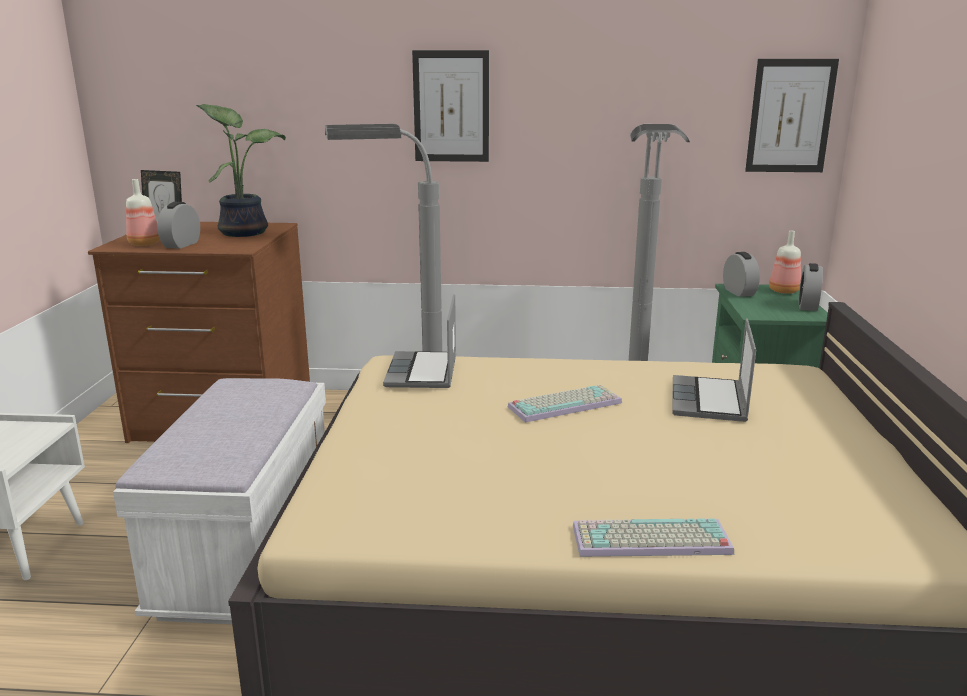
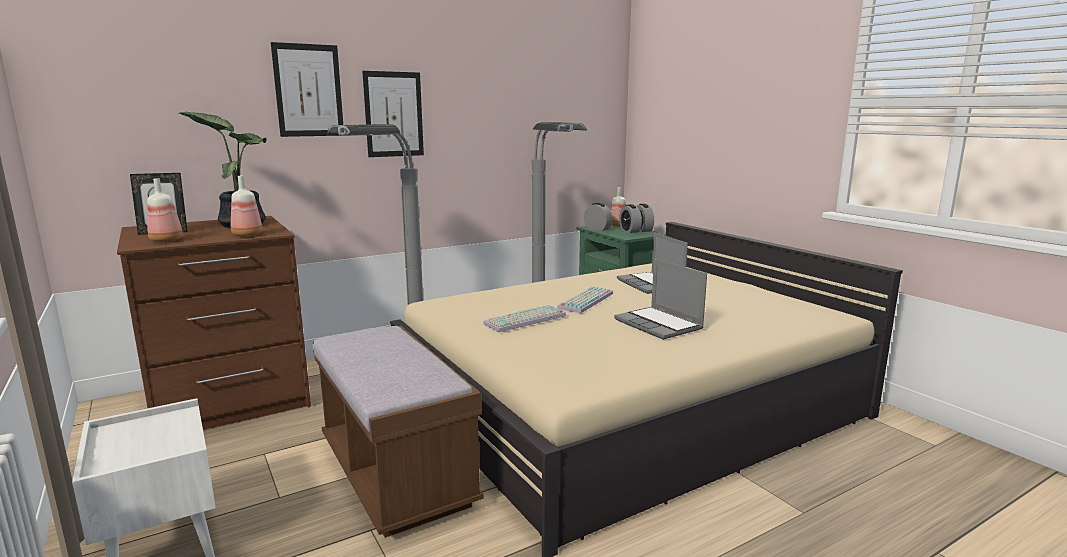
camera: 35 degrees left, 5 degrees down
white bench [113,378,326,624] -> brown bench [312,326,484,538]
alarm clock [157,202,200,249] -> alarm clock moved to [619,204,642,233]
laptop [383,294,456,388] -> laptop moved to [614,259,707,340]
keyboard [573,518,734,557] -> keyboard moved to [483,305,566,332]
picture [745,59,839,172] -> picture moved to [271,42,343,137]
none -> bottle [231,176,263,237]

